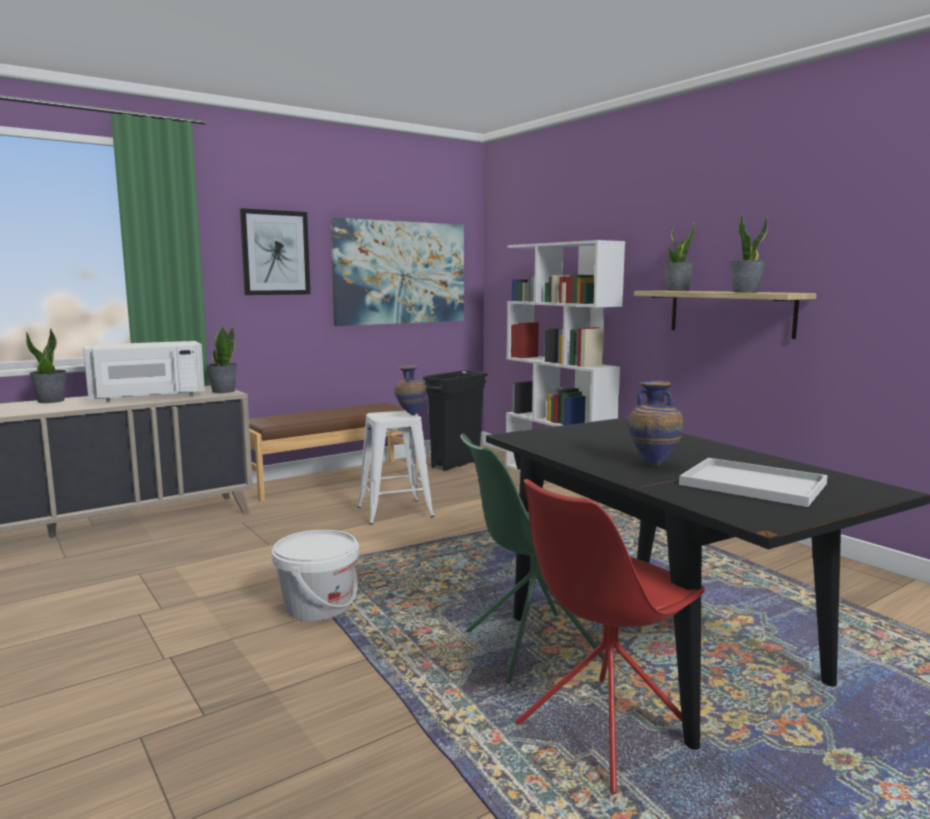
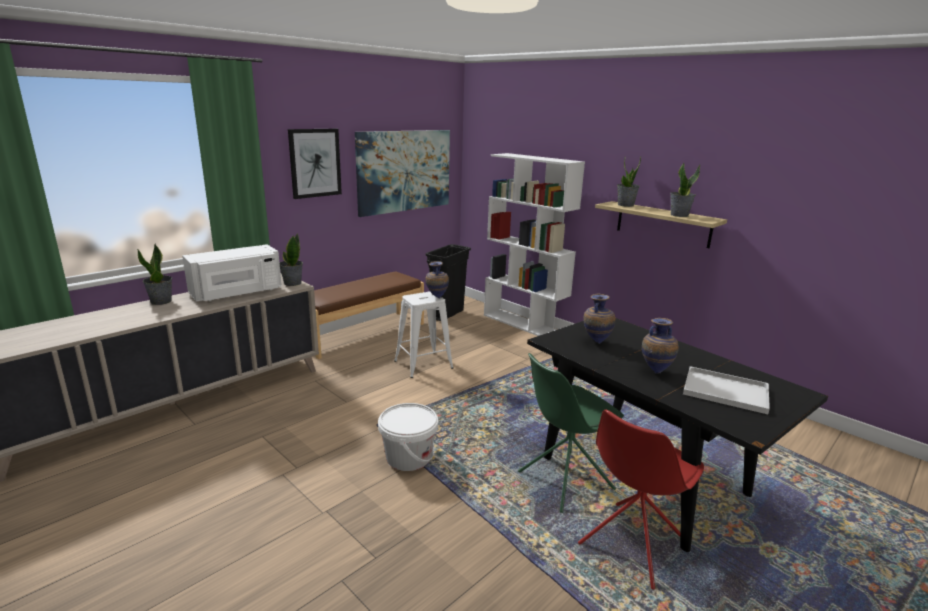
camera: 10 degrees left, 10 degrees up
none -> vase [583,294,615,344]

